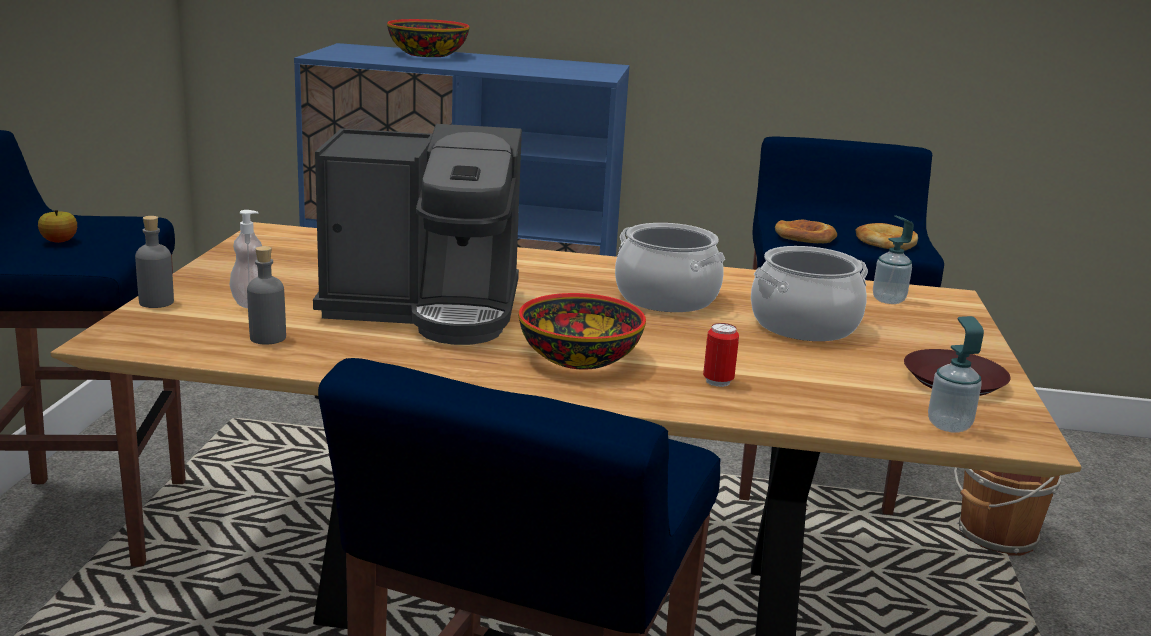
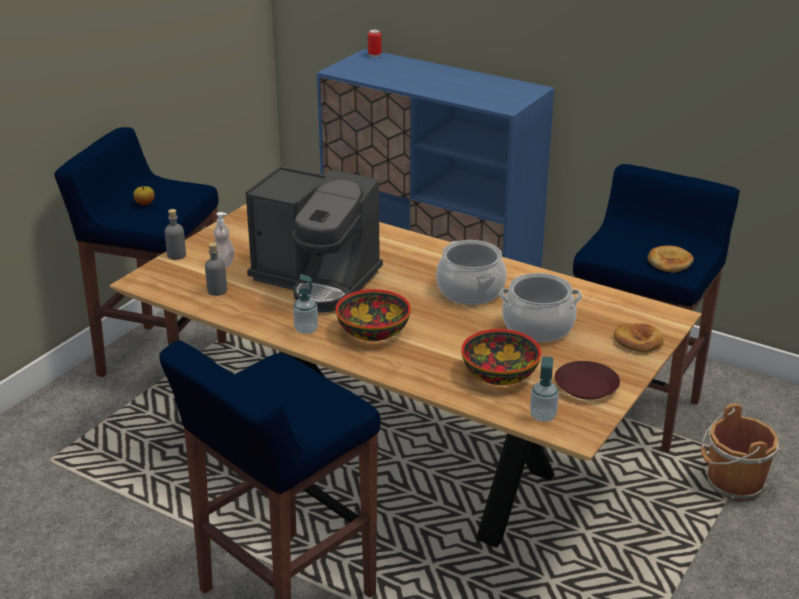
camera: 25 degrees right, 10 degrees up
bowl [387,19,470,57] -> bowl moved to [461,329,541,385]
can [703,323,739,387] -> can moved to [368,29,381,57]
bread [775,220,837,243] -> bread moved to [614,323,663,352]
soap dispenser [873,215,914,304] -> soap dispenser moved to [293,274,318,334]

